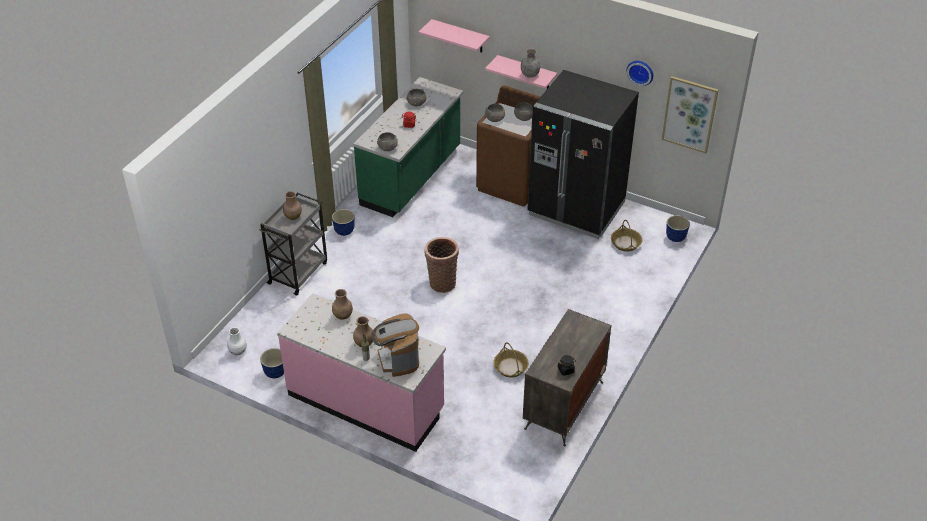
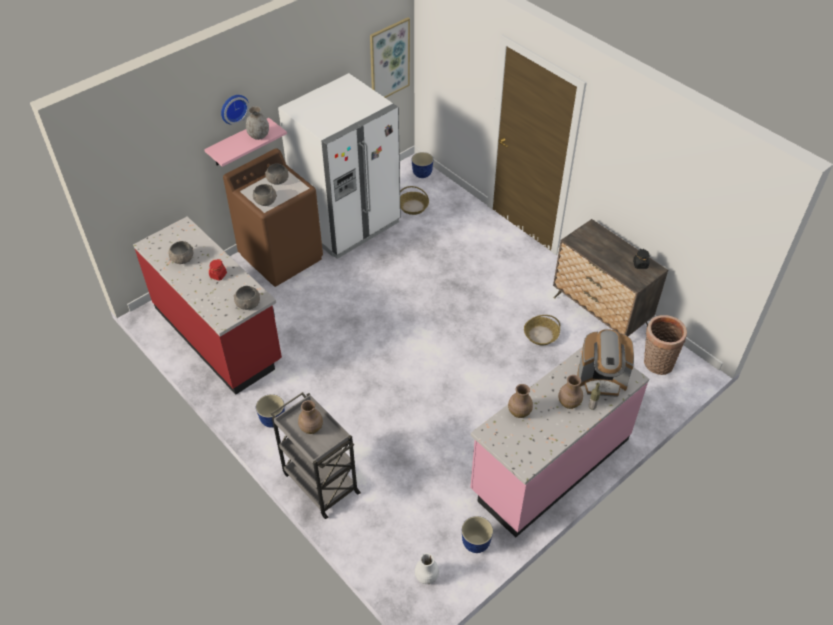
camera: 70 degrees left, 5 degrees up
green counter [353,77,463,217] -> red counter [133,216,282,395]
pink shelf [419,19,490,53] -> none
basket [424,237,459,293] -> basket moved to [644,315,687,375]
black fridge [527,70,639,239] -> white fridge [278,73,401,259]
wall clock [627,61,653,86] -> wall clock moved to [221,95,249,125]

